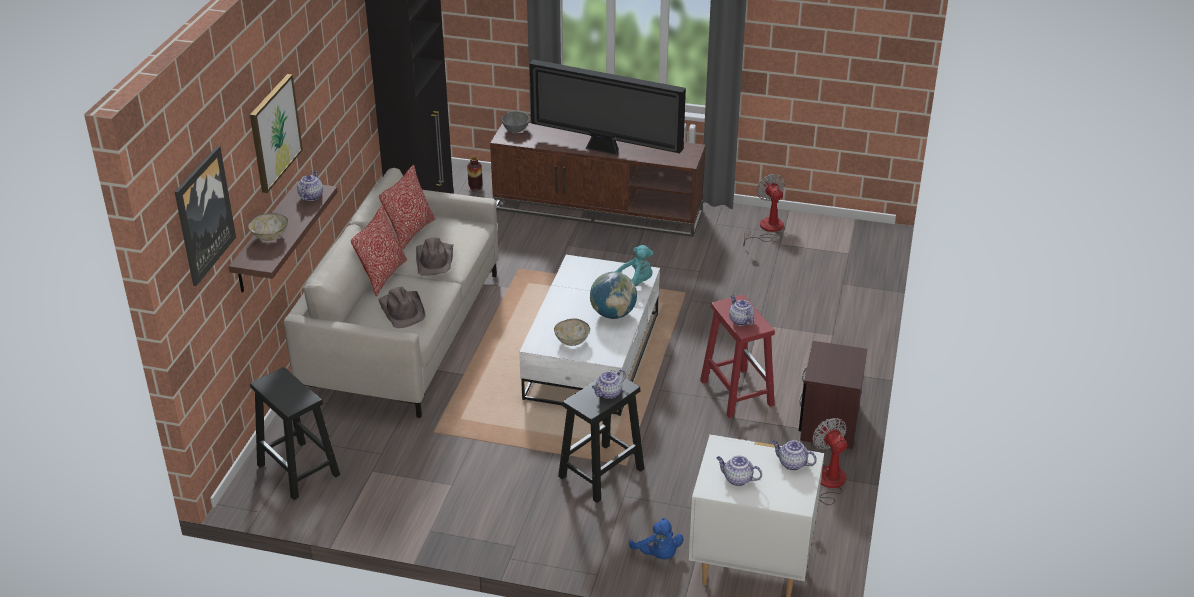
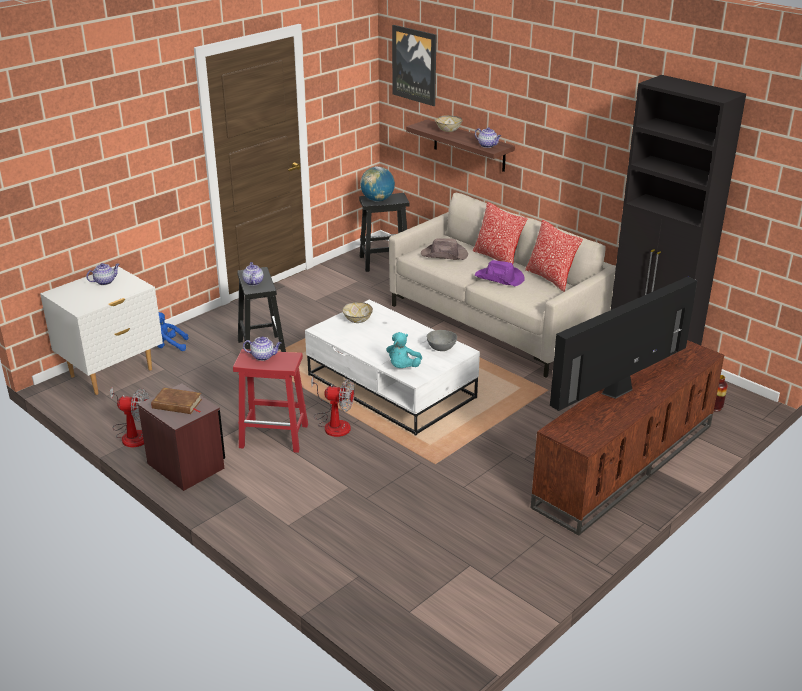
camera: 120 degrees right, 5 degrees down
picture [250,74,303,193] -> none
brown hat [416,238,454,276] -> purple hat [475,260,525,286]
grey bowl [502,111,530,133] -> grey bowl moved to [427,330,457,351]
globe [590,272,637,319] -> globe moved to [360,166,395,202]
fan [743,174,785,247] -> fan moved to [311,377,355,437]
teapot [772,440,817,471] -> none
none -> brown book [151,388,202,414]

